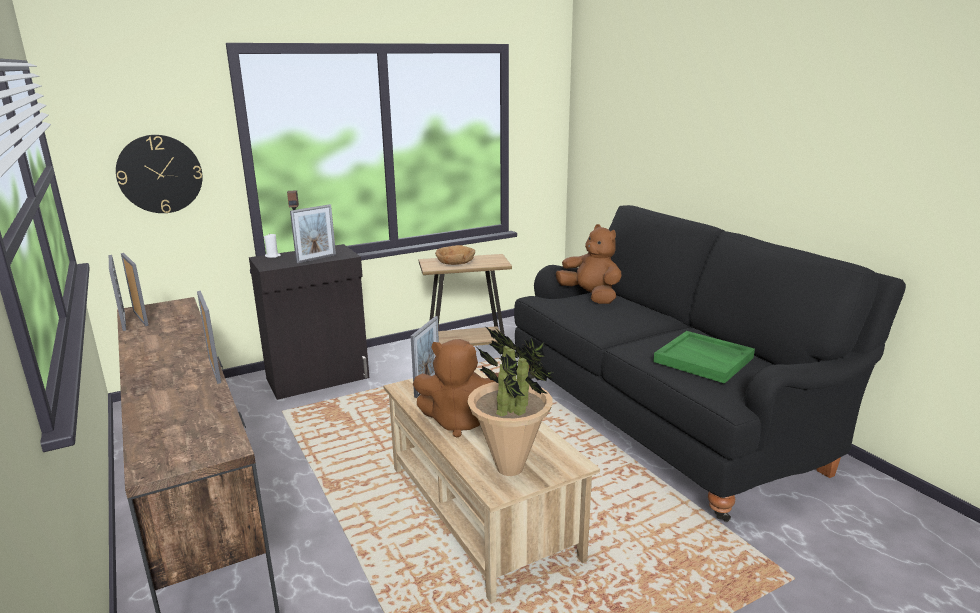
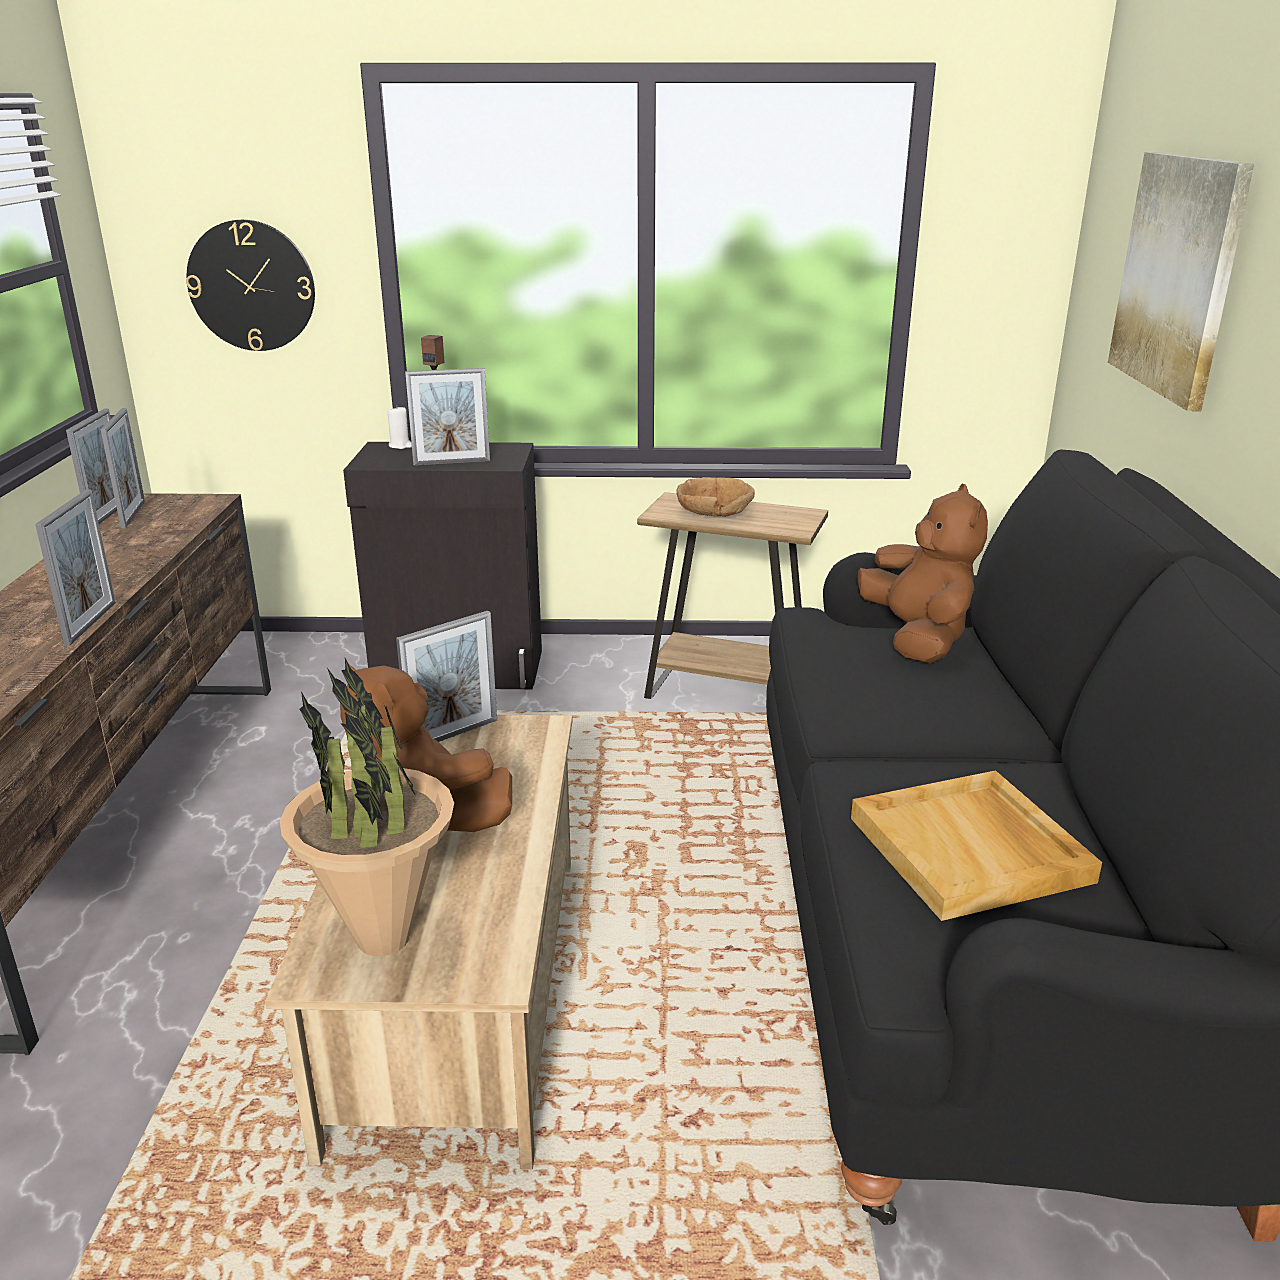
camera: 30 degrees right, 5 degrees up
green tray [653,331,755,384] -> beige tray [851,770,1102,921]
none -> picture [1108,152,1254,411]

